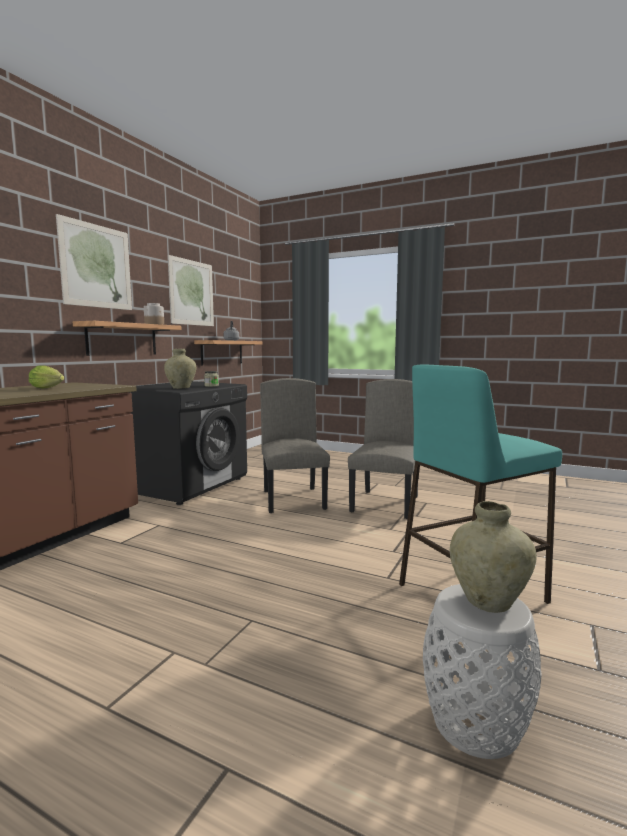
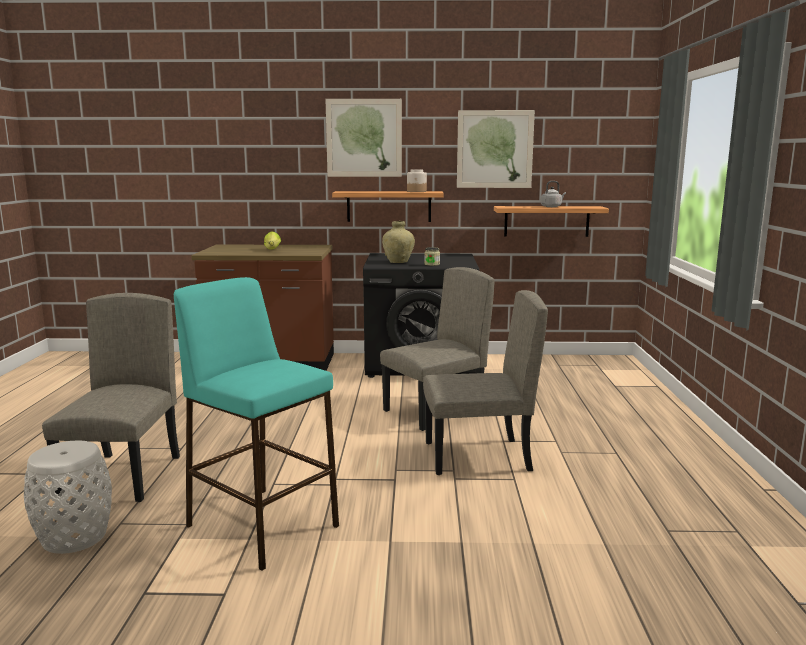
camera: 65 degrees right, 5 degrees up
beige vase [450,501,537,613] -> none
none -> beige chair [42,293,180,502]

